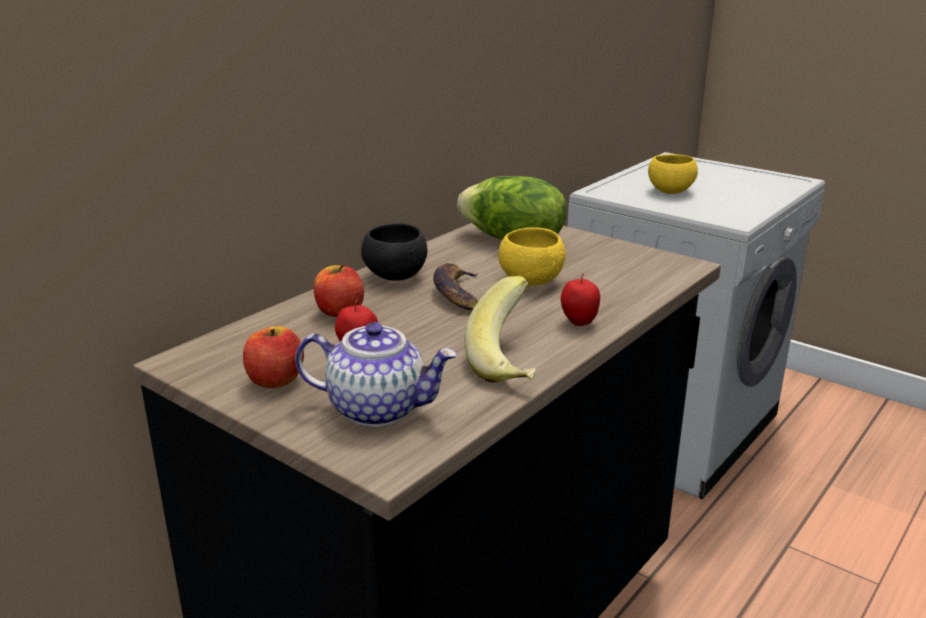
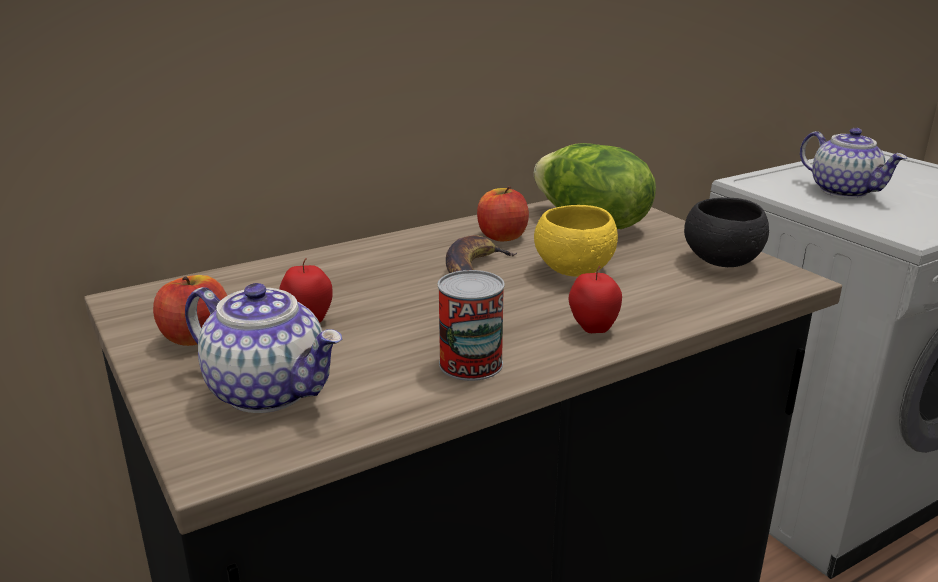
camera: 20 degrees right, 0 degrees up
apple [314,264,364,317] -> apple moved to [477,186,529,241]
black bowl [361,223,428,281] -> black bowl moved to [684,198,769,267]
banana [465,276,536,383] -> can [438,270,505,381]
yellow bowl [648,154,698,194] -> teapot [800,128,907,198]

